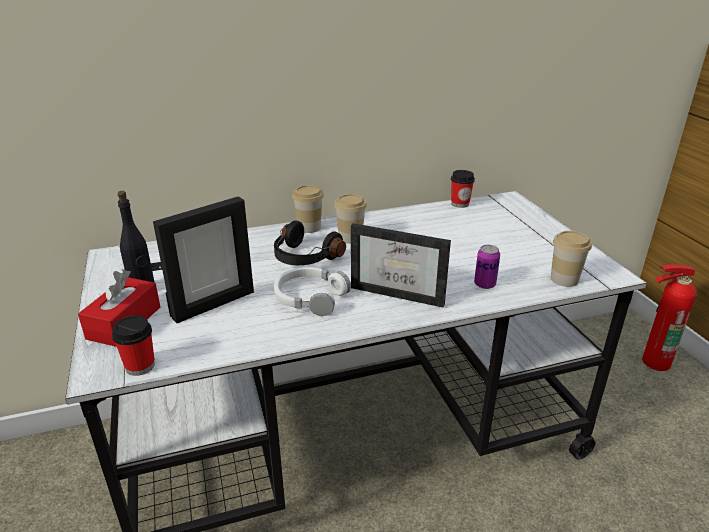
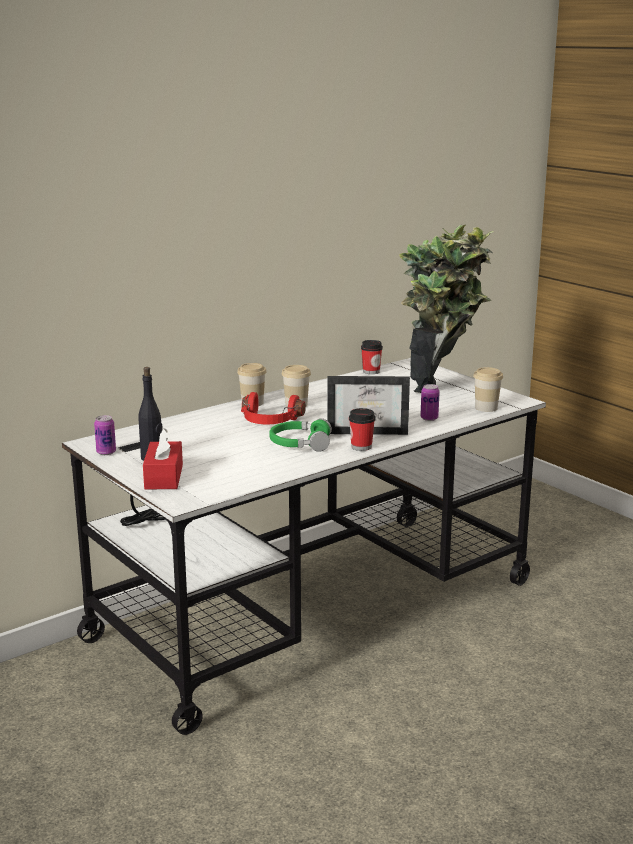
camera: 20 degrees left, 10 degrees down
cup [112,315,155,376] -> cup moved to [349,408,375,451]
picture frame [153,196,254,323] -> none
black headphones [274,220,346,265] -> red headphones [241,392,306,425]
white headphones [274,267,351,316] -> green headphones [269,418,332,452]
fire extinguisher [642,264,697,371] -> none
none -> can [94,415,116,455]
none -> potted plant [399,224,494,393]

